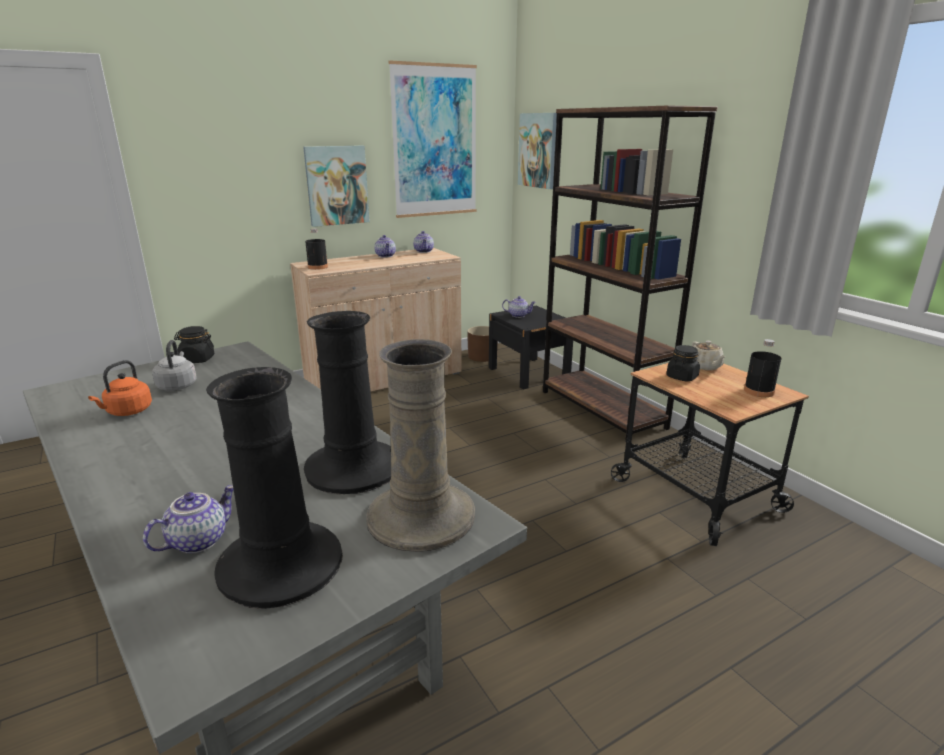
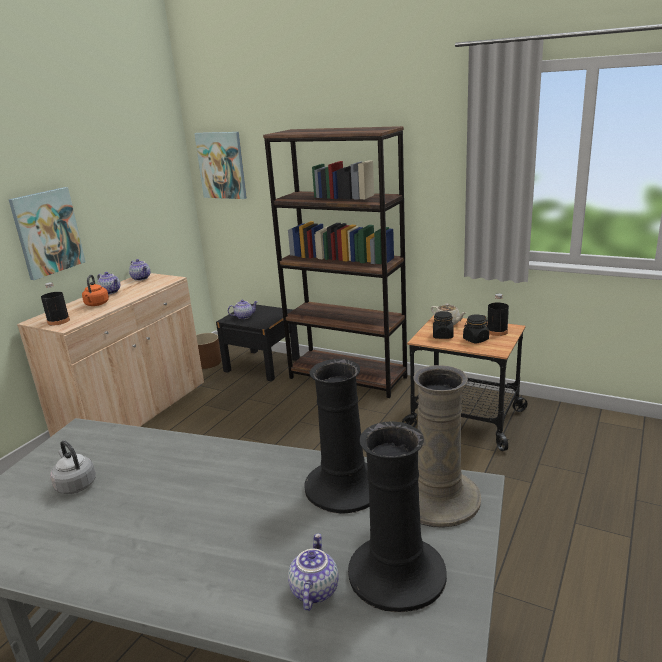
camera: 30 degrees left, 0 degrees up
orange kettle [88,360,152,416] -> orange kettle moved to [82,275,109,306]
black jar [174,326,214,363] -> black jar moved to [463,314,489,343]
picture [389,61,477,218] -> none

